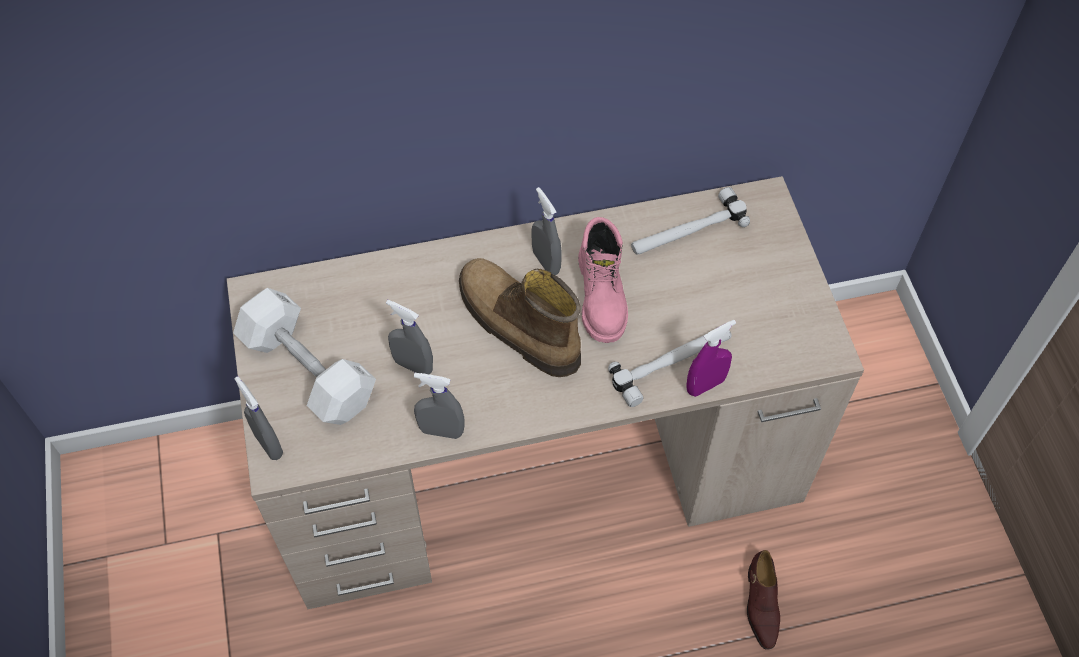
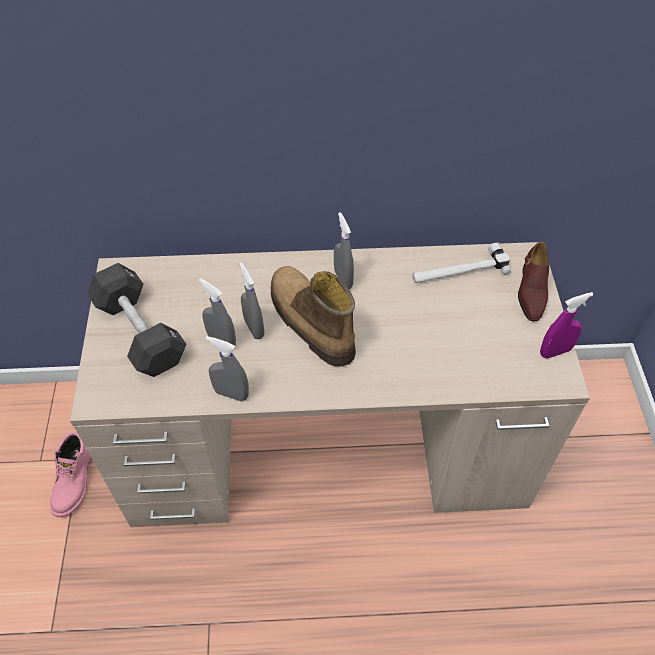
camera: 10 degrees right, 5 degrees down
white dumbbell [233,288,376,425] -> black dumbbell [87,263,186,377]
grey spray bottle [235,376,283,460] -> grey spray bottle moved to [239,262,264,339]
pink boot [578,217,628,343] -> pink boot moved to [50,432,92,517]
hammer [608,330,732,407] -> none
purple spray bottle [686,320,736,397] -> purple spray bottle moved to [540,292,593,358]
brown shoe [747,550,780,650] -> brown shoe moved to [518,242,549,321]

